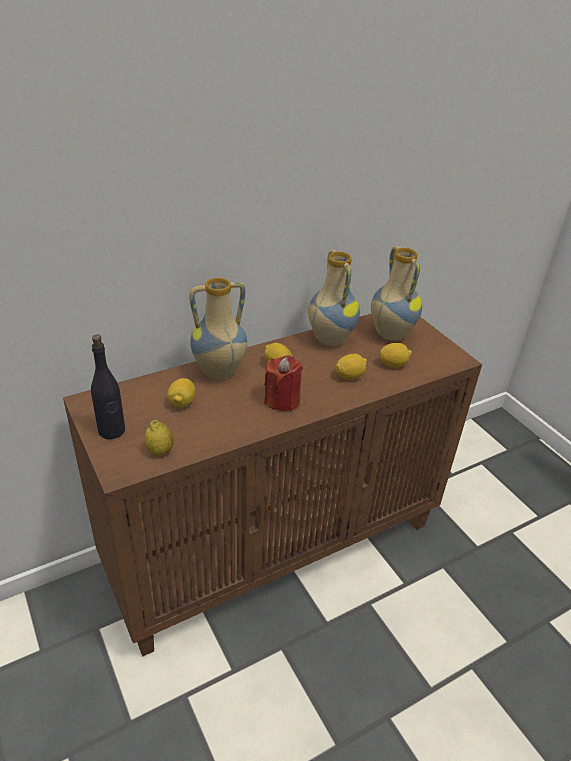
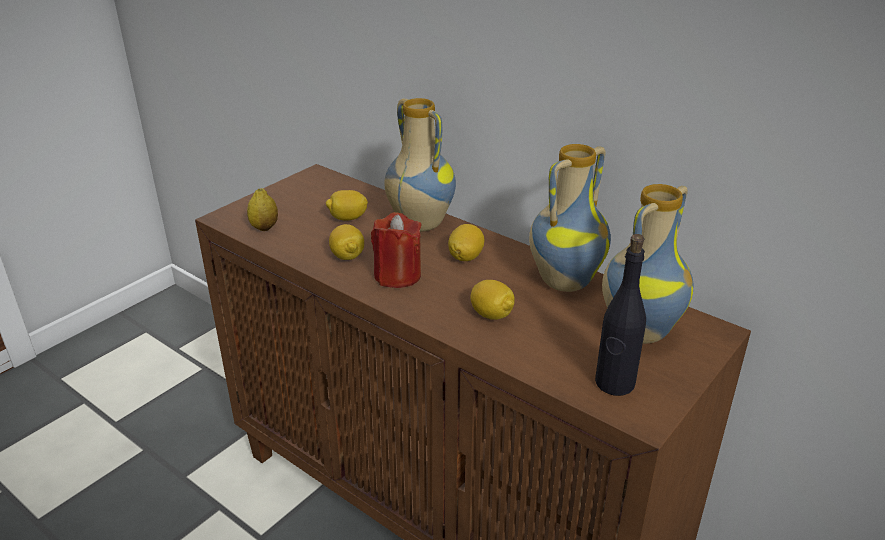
camera: 70 degrees right, 5 degrees down
black bottle [91,335,125,439] -> black bottle moved to [595,234,646,396]
lemon [379,343,412,368] -> lemon moved to [329,224,364,260]

